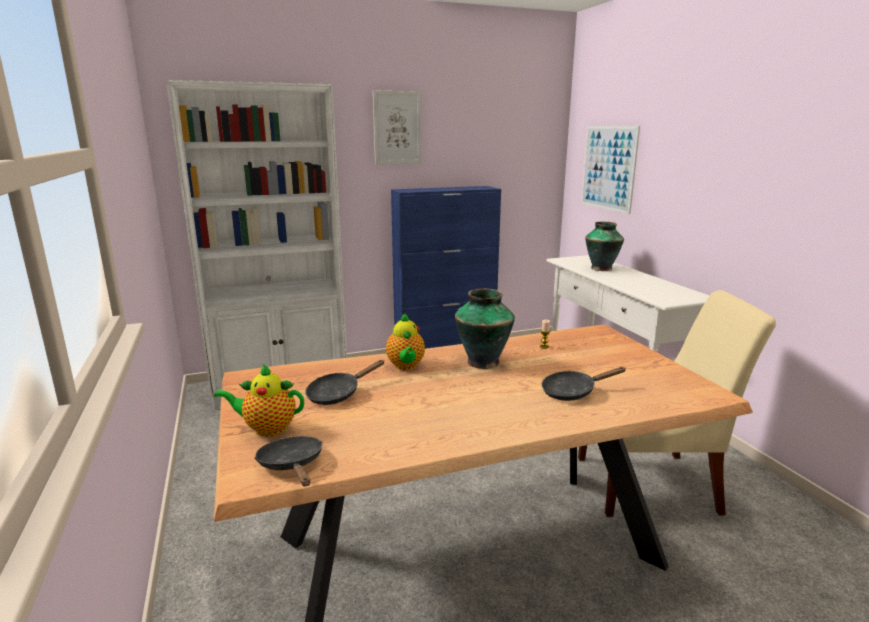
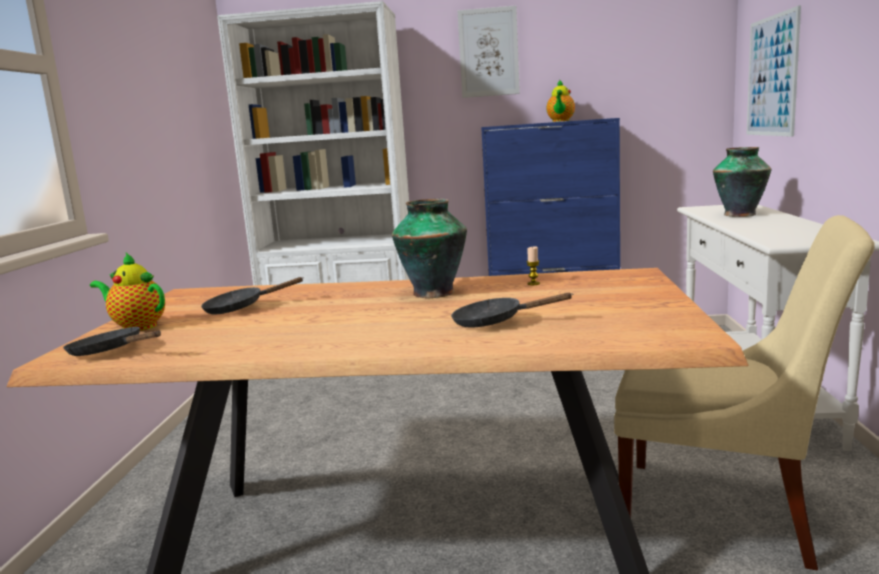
camera: 25 degrees right, 5 degrees down
black frying pan [254,436,323,486] -> black frying pan turned 60 degrees counterclockwise [63,327,161,356]
teapot [386,313,425,370] -> teapot moved to [546,80,575,122]

